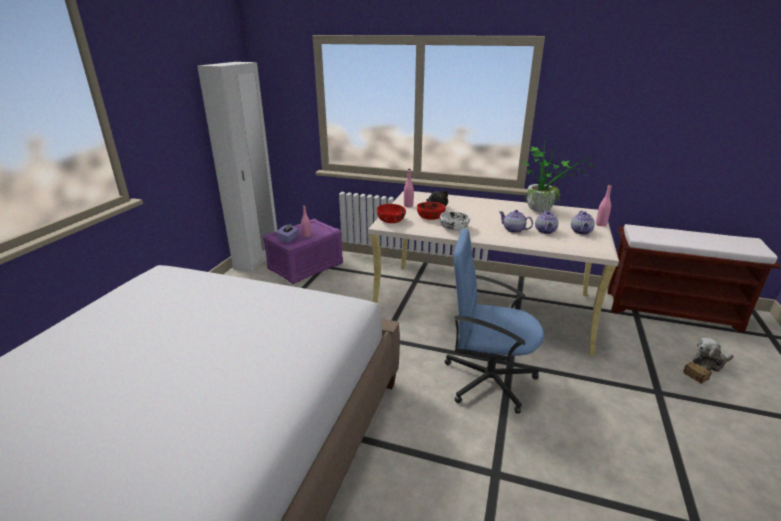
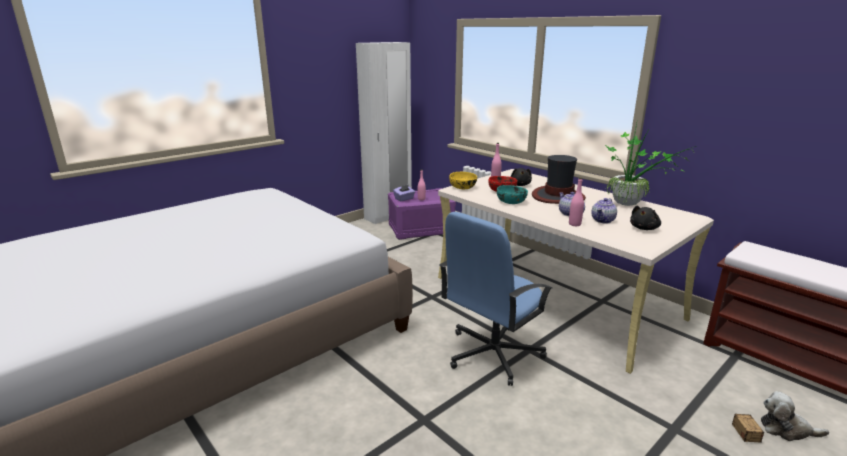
camera: 30 degrees right, 5 degrees down
red bowl [377,204,406,223] -> yellow bowl [449,172,477,189]
white bowl [440,211,471,231] -> turquoise bowl [497,185,528,204]
blue office chair [445,229,544,414] -> blue office chair turned 90 degrees counterclockwise [439,212,553,386]
teapot [571,210,595,235] -> black plush toy [630,206,661,230]
pink bottle [596,184,612,226] -> pink bottle moved to [569,178,584,226]
none -> hat [532,155,586,204]

